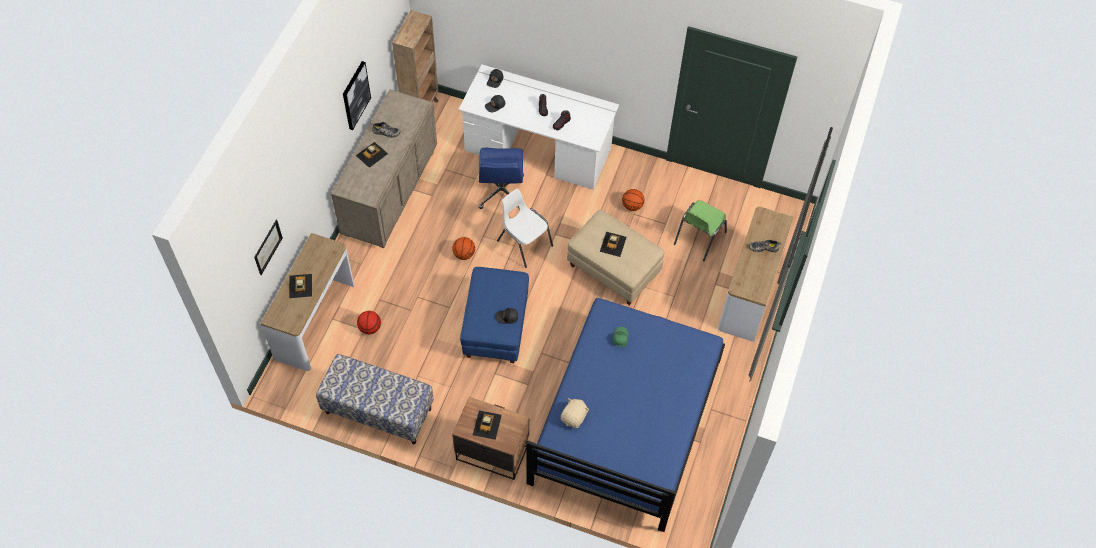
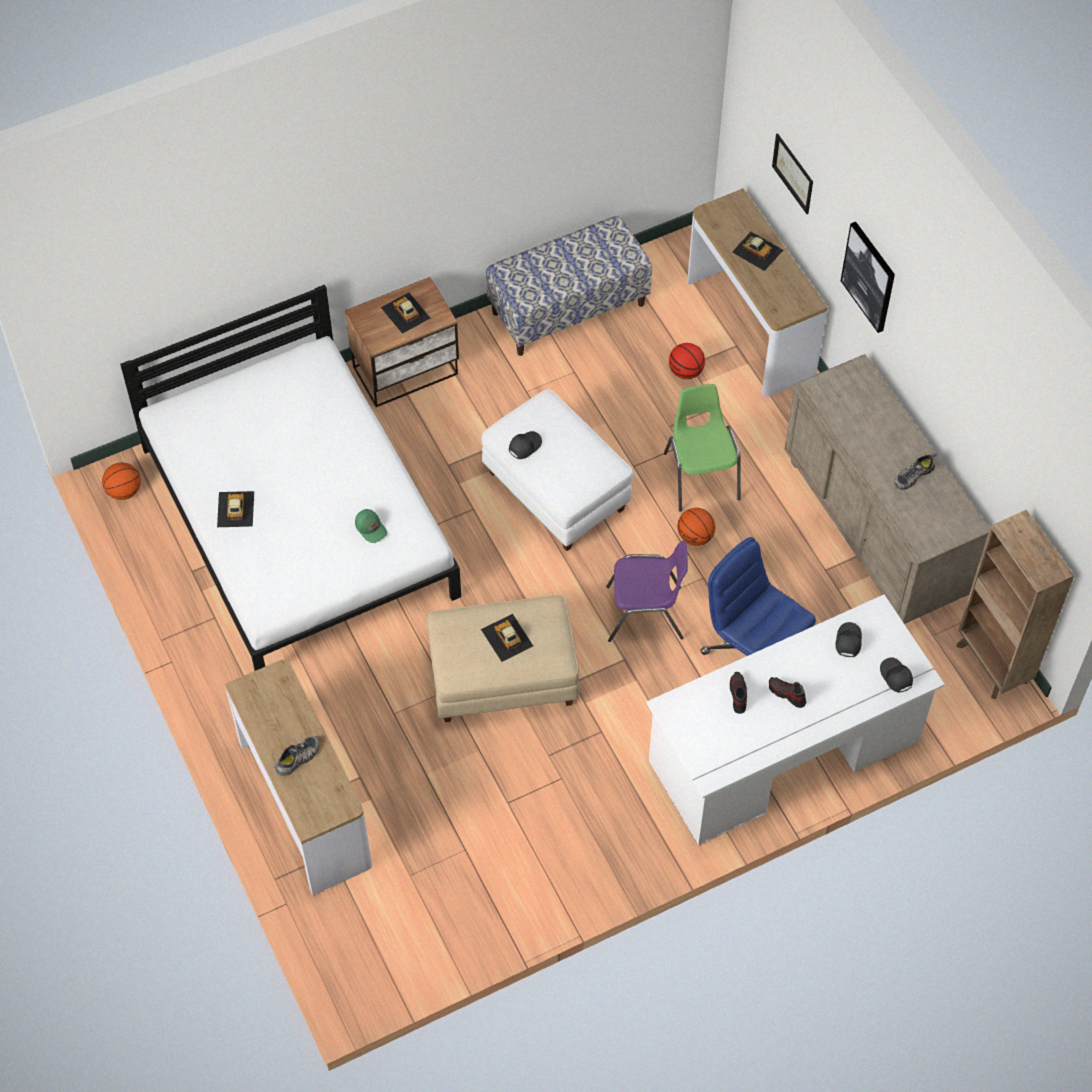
camera: 135 degrees right, 0 degrees up
picture [343,61,371,130] -> picture moved to [841,222,895,333]
toy car [356,142,388,168] -> toy car moved to [217,491,254,527]
blue ottoman [460,267,529,363] -> white ottoman [481,389,633,551]
white chair [497,189,553,268] -> purple chair [606,540,688,642]
blue bed [526,298,725,532] -> white bed [120,285,461,671]
beige plush toy [561,398,590,428] -> none
basketball [622,189,645,211] -> basketball moved to [102,463,141,500]
green chair [674,200,727,262] -> green chair moved to [664,384,741,512]

